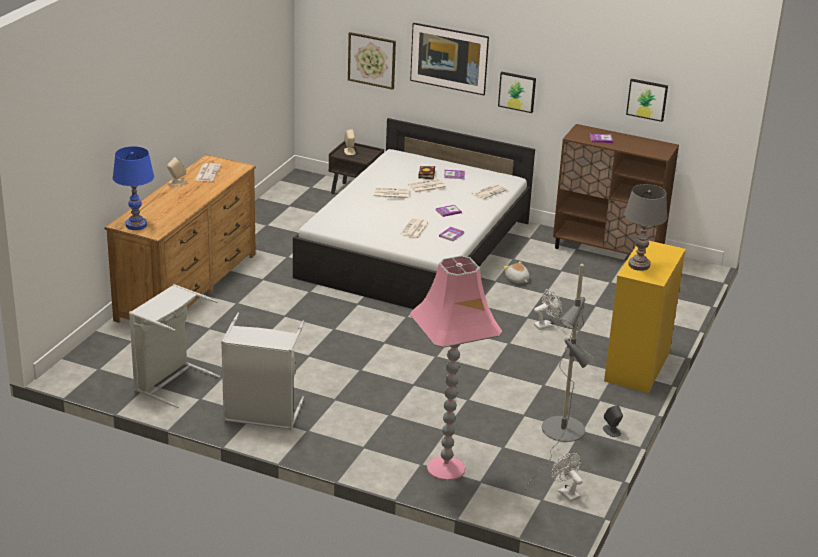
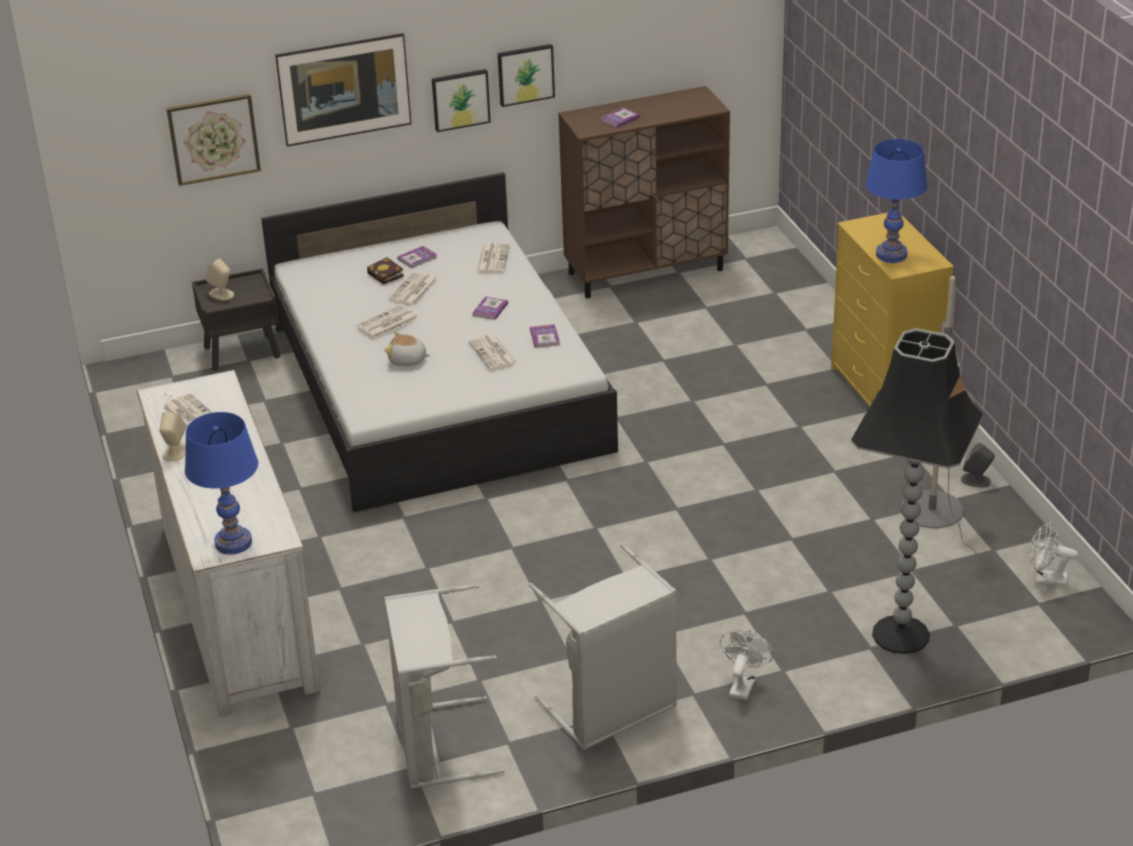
camera: 40 degrees left, 5 degrees up
brown dresser [105,154,256,323] -> white dresser [137,370,320,716]
pink floor lamp [410,256,502,481] -> black floor lamp [851,328,984,654]
plush toy [503,261,530,283] -> plush toy moved to [384,331,430,366]
white fan [534,289,562,330] -> white fan moved to [720,629,773,700]
grey table lamp [624,184,667,271] -> blue table lamp [866,139,927,263]
picture [626,79,668,122] -> picture moved to [498,44,555,107]

